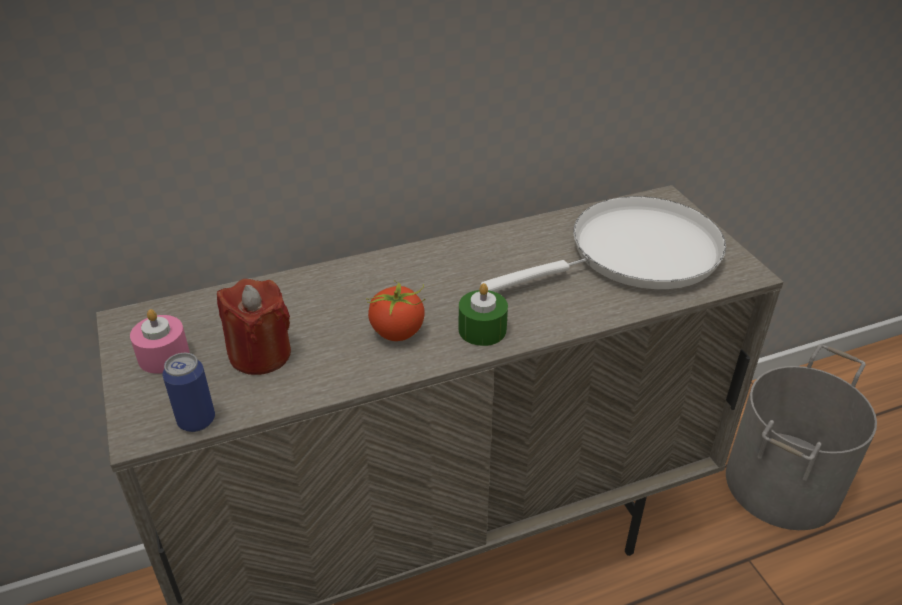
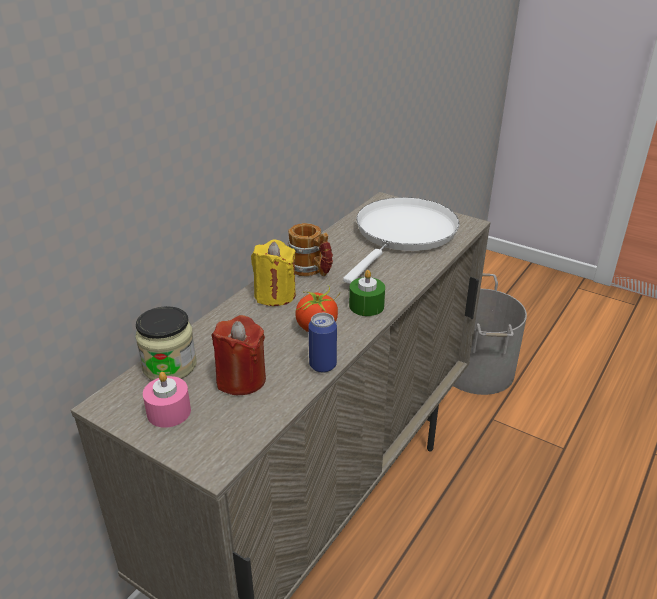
camera: 35 degrees left, 5 degrees down
can [162,353,215,432] -> can moved to [308,313,337,373]
none -> jar [135,306,197,380]
none -> yellow candle [251,239,296,306]
none -> mug [287,223,333,276]

